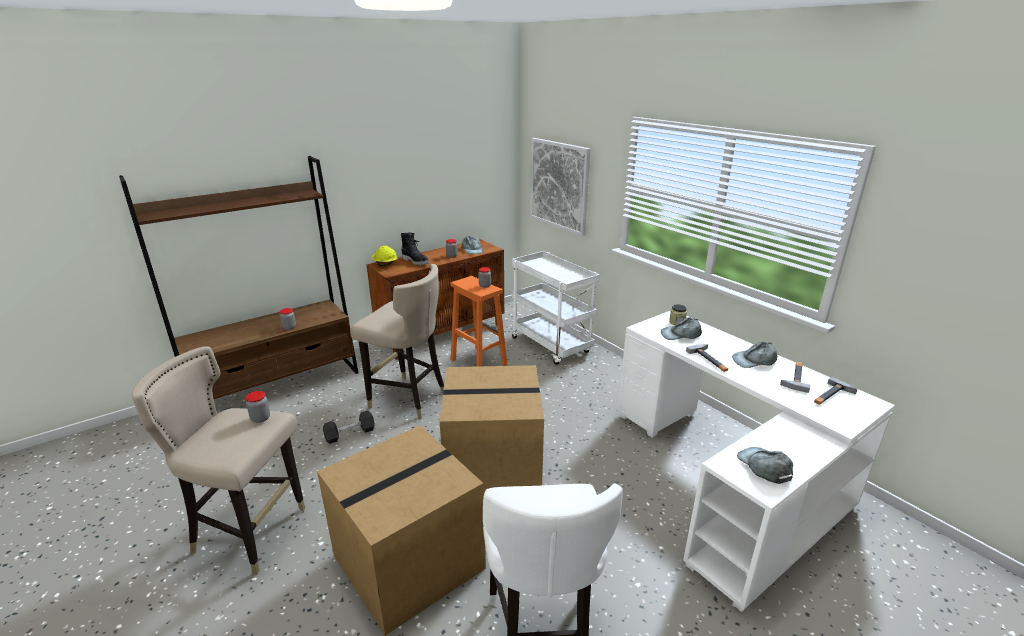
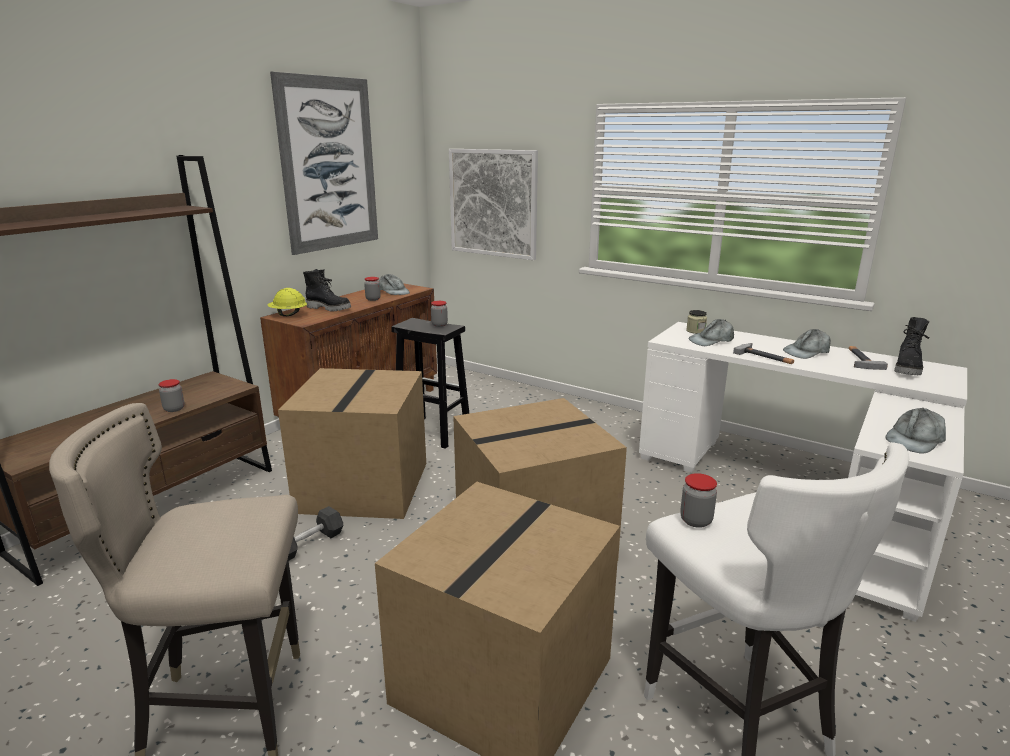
camera: 20 degrees left, 5 degrees down
jar [246,391,270,423] -> jar moved to [680,473,717,528]
beige stool [350,264,444,419] -> cardboard box [278,368,426,519]
orange stool [451,276,507,367] -> black stool [391,318,469,449]
white cart [512,251,599,365] -> none
grey cap [737,447,793,484] -> grey cap turned 90 degrees counterclockwise [886,407,946,454]
hammer [814,377,857,405] -> black boot [894,317,930,375]
none -> picture [270,72,378,255]

